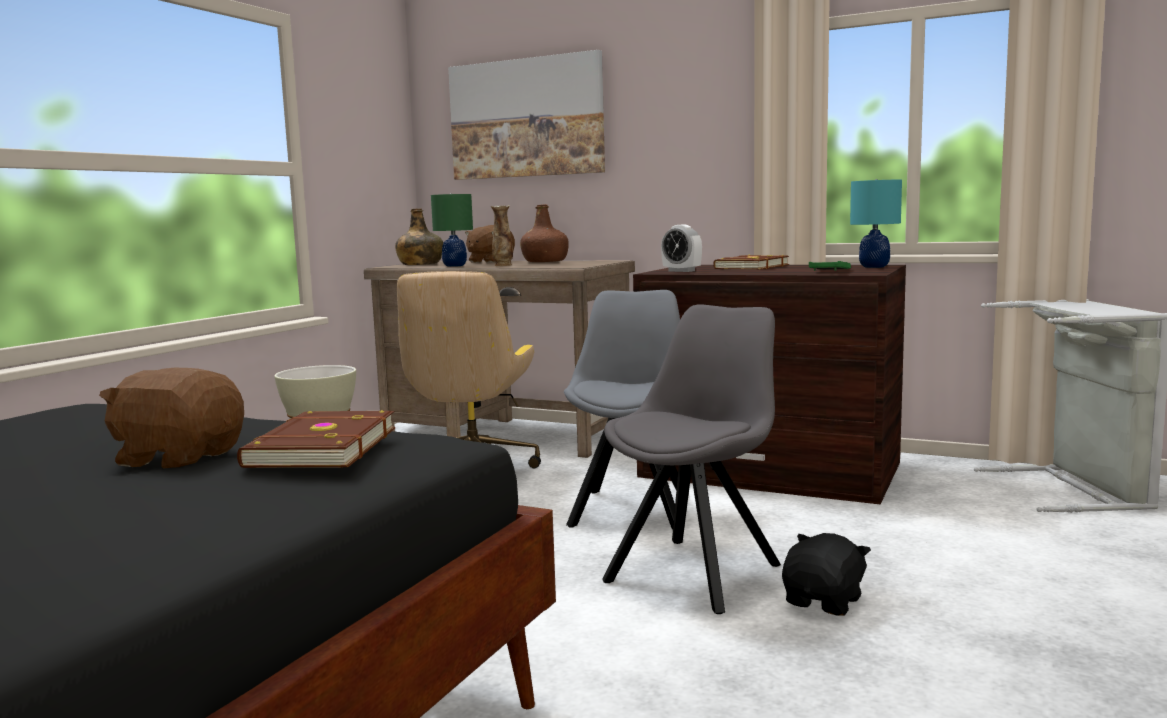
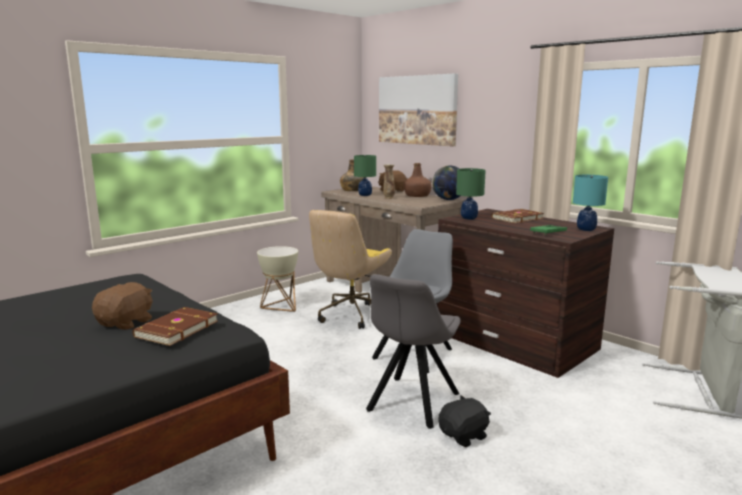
camera: 20 degrees right, 5 degrees up
brown plush toy [99,368,244,469] -> brown plush toy turned 75 degrees clockwise [92,282,153,329]
grey chair [602,304,781,614] -> grey chair turned 150 degrees clockwise [366,274,461,429]
alarm clock [661,225,702,272] -> green table lamp [456,168,486,220]
none -> globe [432,165,460,200]

